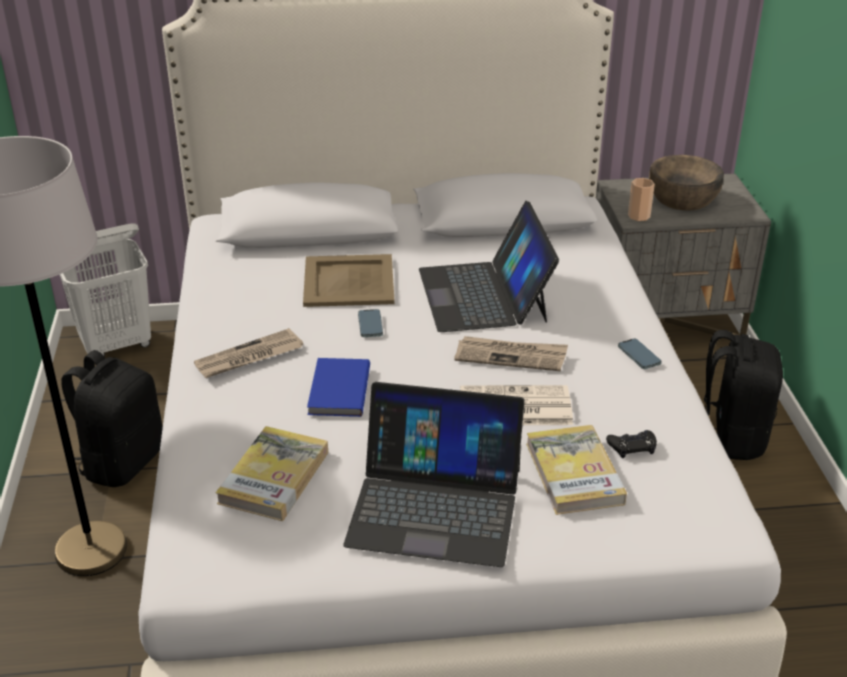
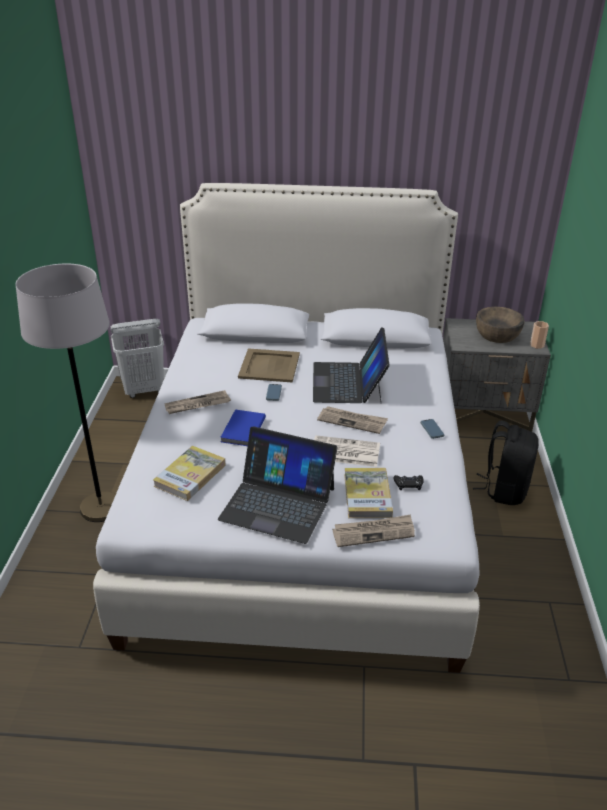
camera: 10 degrees right, 0 degrees up
black backpack [61,350,163,487] -> none
cup [628,178,655,221] -> cup moved to [530,321,549,348]
none -> newspaper [332,515,415,547]

